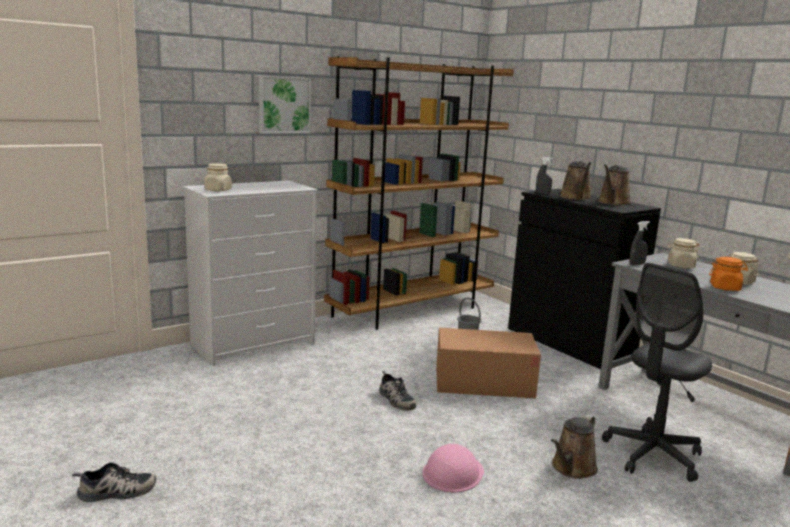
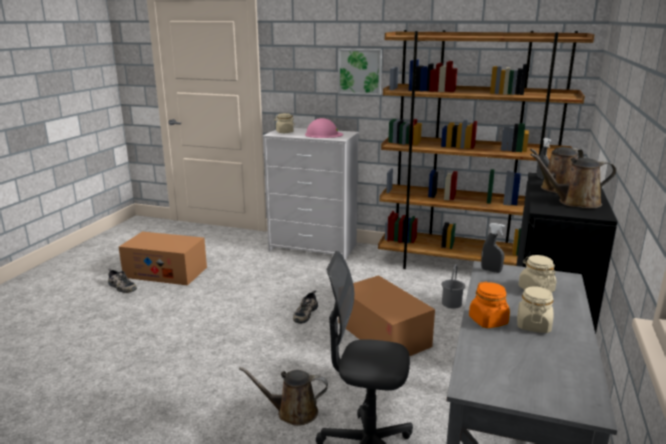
camera: 55 degrees right, 5 degrees up
pink hard hat [422,444,484,492] -> pink hard hat moved to [305,118,343,138]
none -> cardboard box [119,232,207,286]

